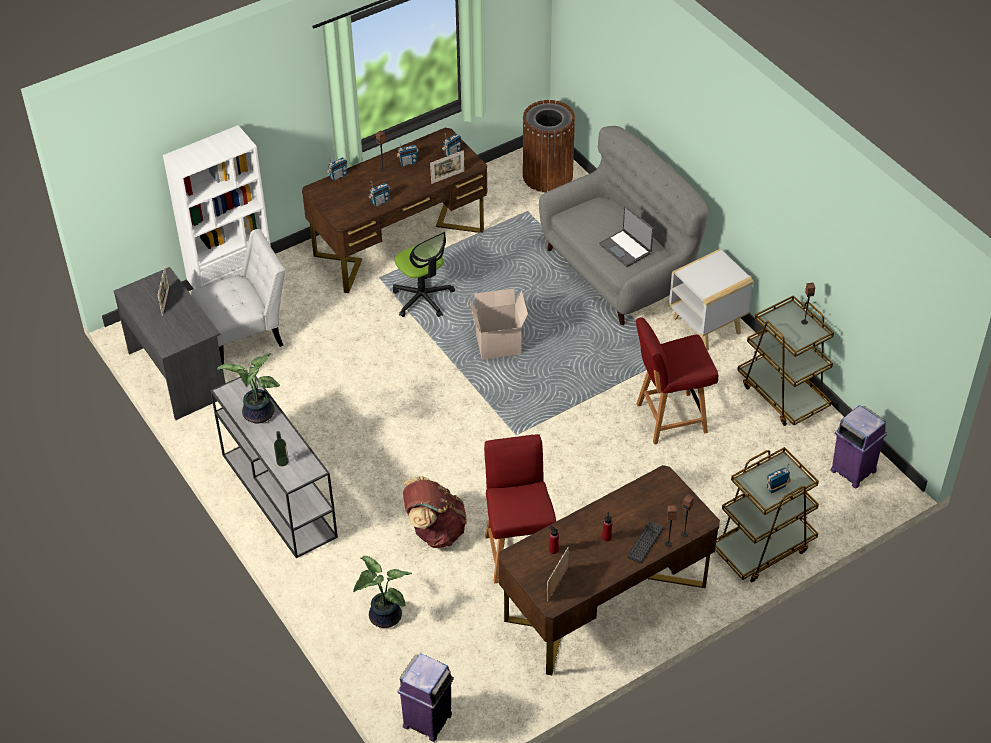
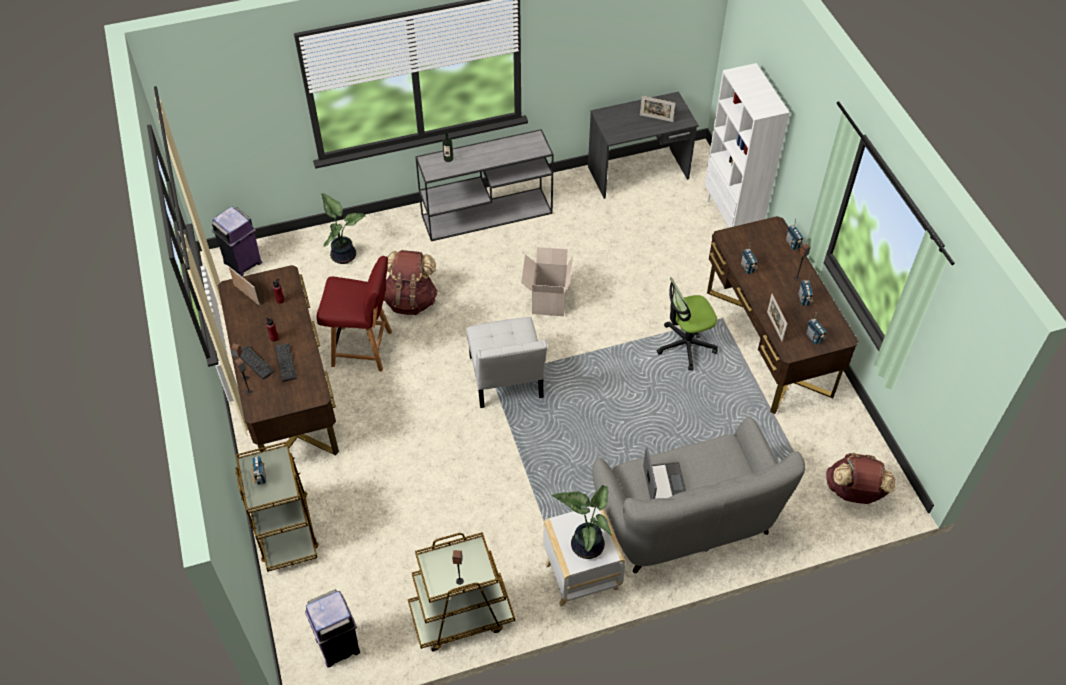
camera: 105 degrees right, 5 degrees up
white chair [191,229,285,365] -> white chair moved to [466,317,547,408]
potted plant [217,353,280,424] -> potted plant moved to [552,485,612,559]
cardboard box [469,289,528,360] -> cardboard box moved to [521,247,573,316]
brown trash can [523,100,575,192] -> brown backpack [826,453,896,504]
laptop [599,206,654,267] -> laptop turned 105 degrees clockwise [643,447,686,500]
red chair [636,317,718,444] -> none
none -> keyboard [275,343,297,382]

